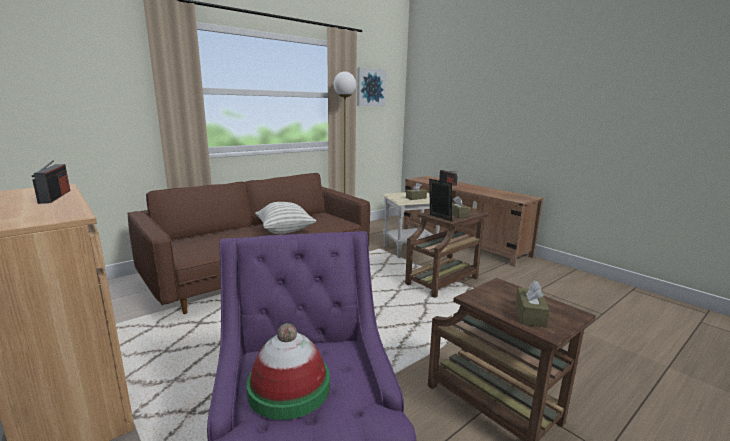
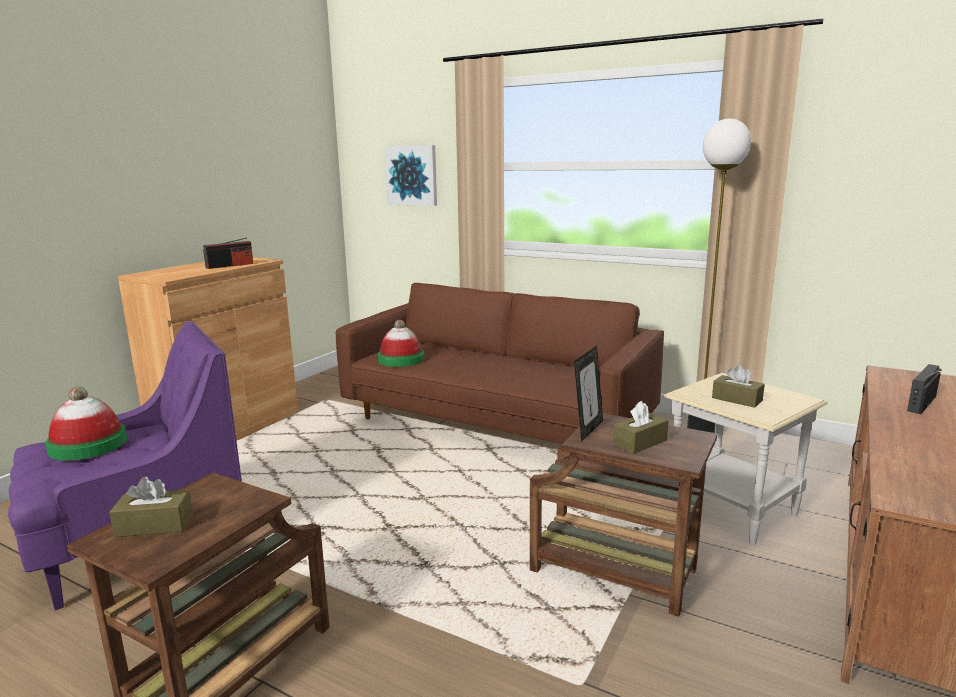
camera: 70 degrees right, 0 degrees up
pillow [255,202,316,234] -> none
picture [357,67,387,106] -> picture moved to [385,145,437,206]
none -> hat [378,320,424,367]

